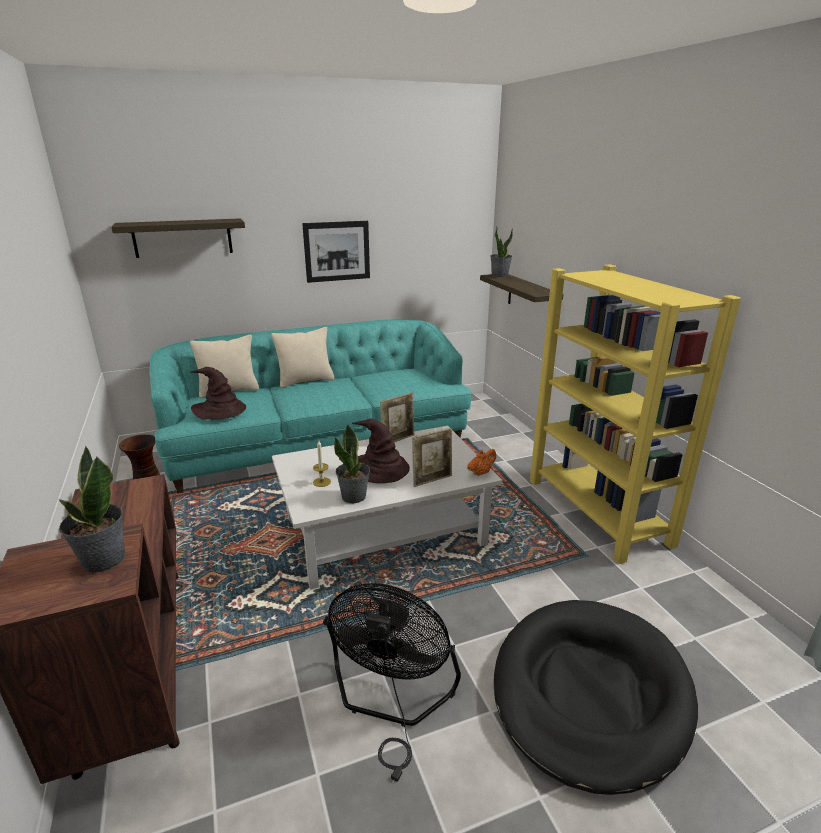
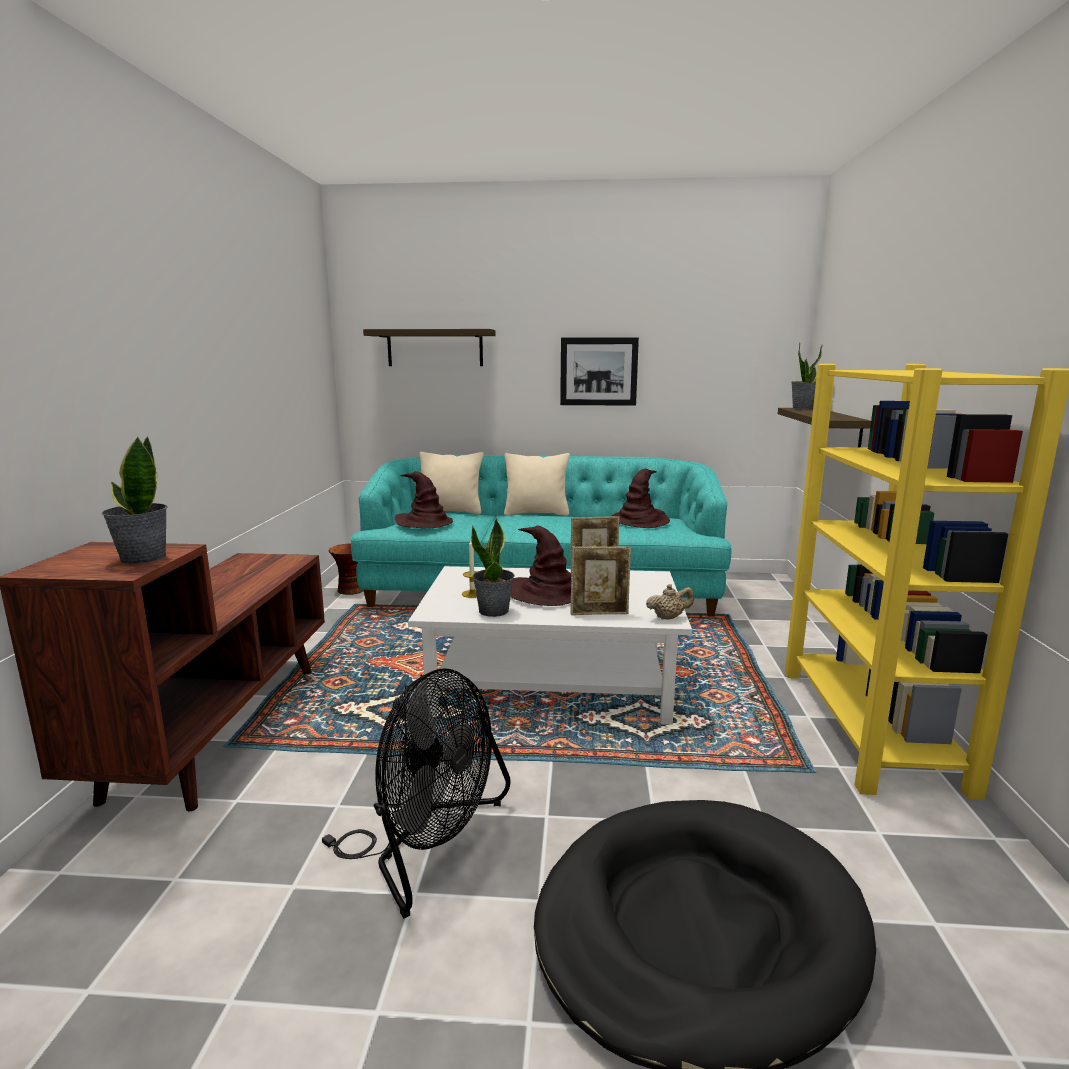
camera: 25 degrees right, 10 degrees down
black fan [323,583,461,783] -> black fan turned 75 degrees clockwise [322,669,510,919]
orange teapot [467,449,496,476] -> beige teapot [646,584,694,620]
none -> brown hat [612,468,670,528]

